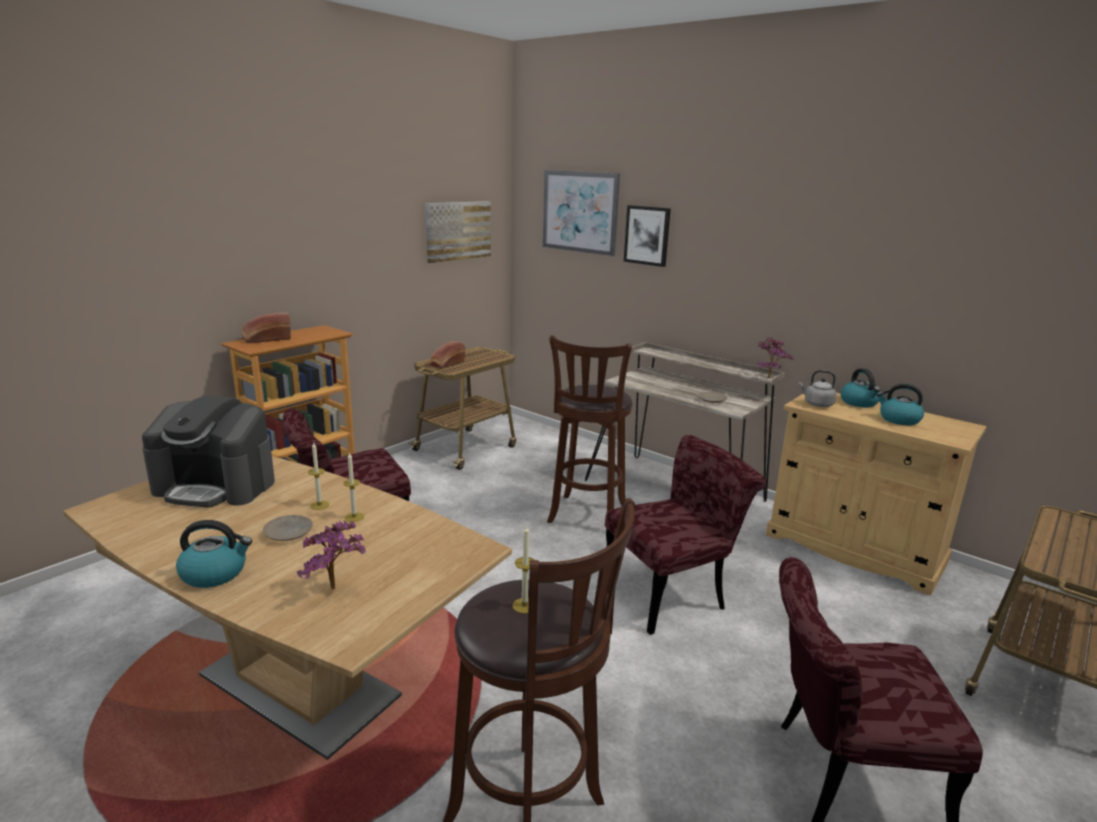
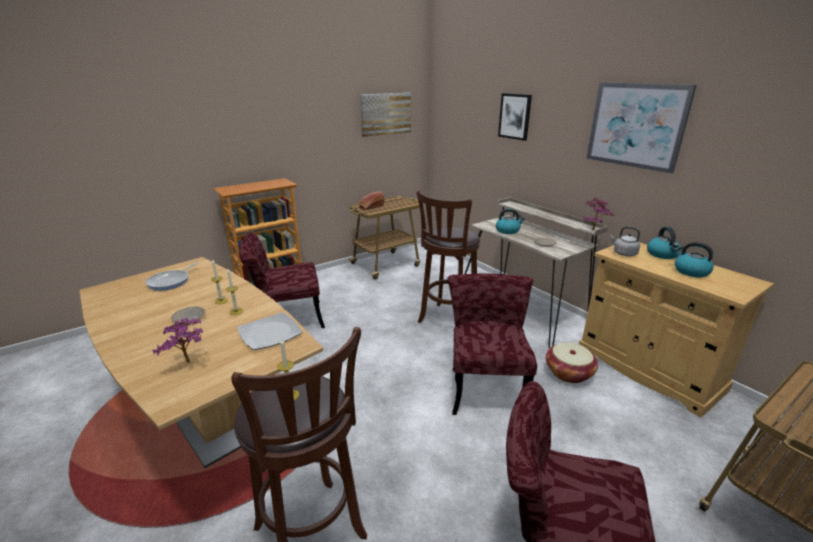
camera: 15 degrees right, 5 degrees up
coffee machine [142,395,275,508] -> frying pan [146,262,198,291]
kettle [176,520,252,588] -> kettle moved to [496,209,525,234]
bread [242,312,291,343] -> none
picture [543,170,620,256] -> picture moved to [586,82,697,174]
red chair [605,435,766,635] -> red chair turned 75 degrees counterclockwise [447,274,537,415]
none -> plate [237,312,302,350]
none -> basket [546,342,598,383]

